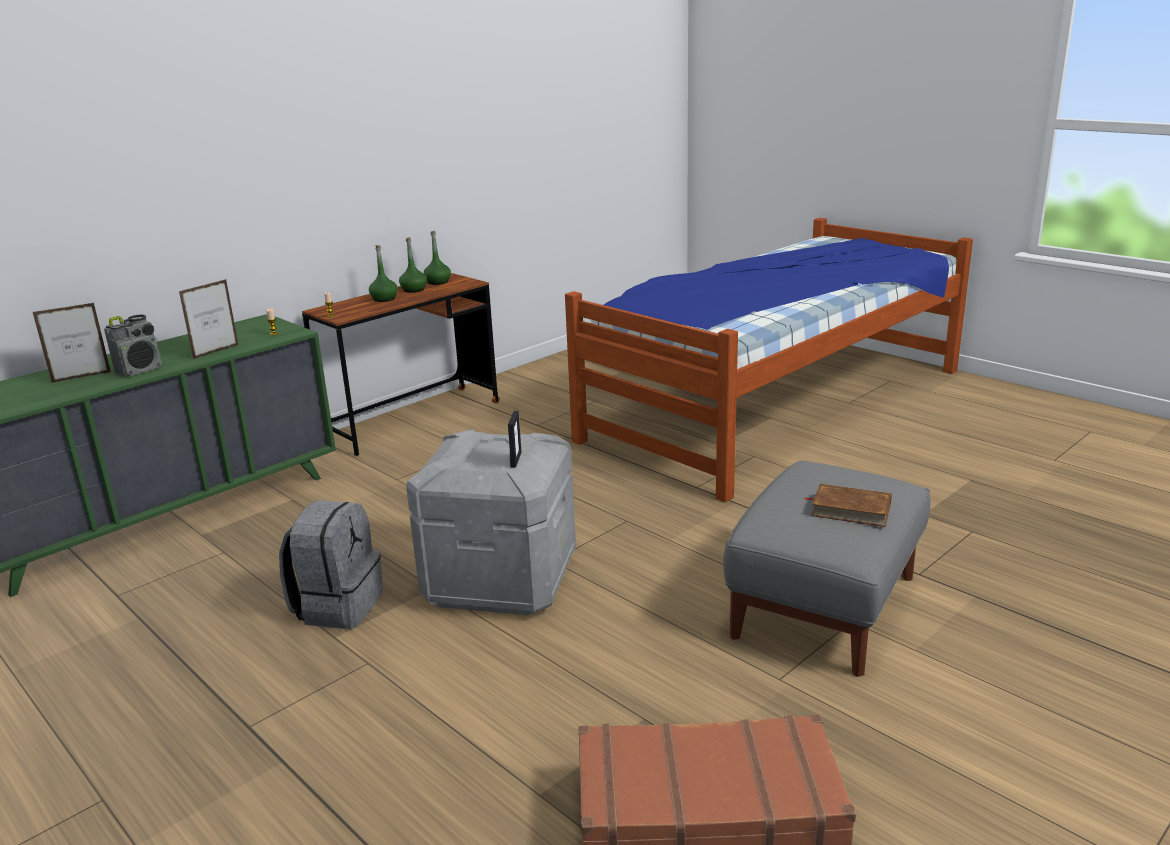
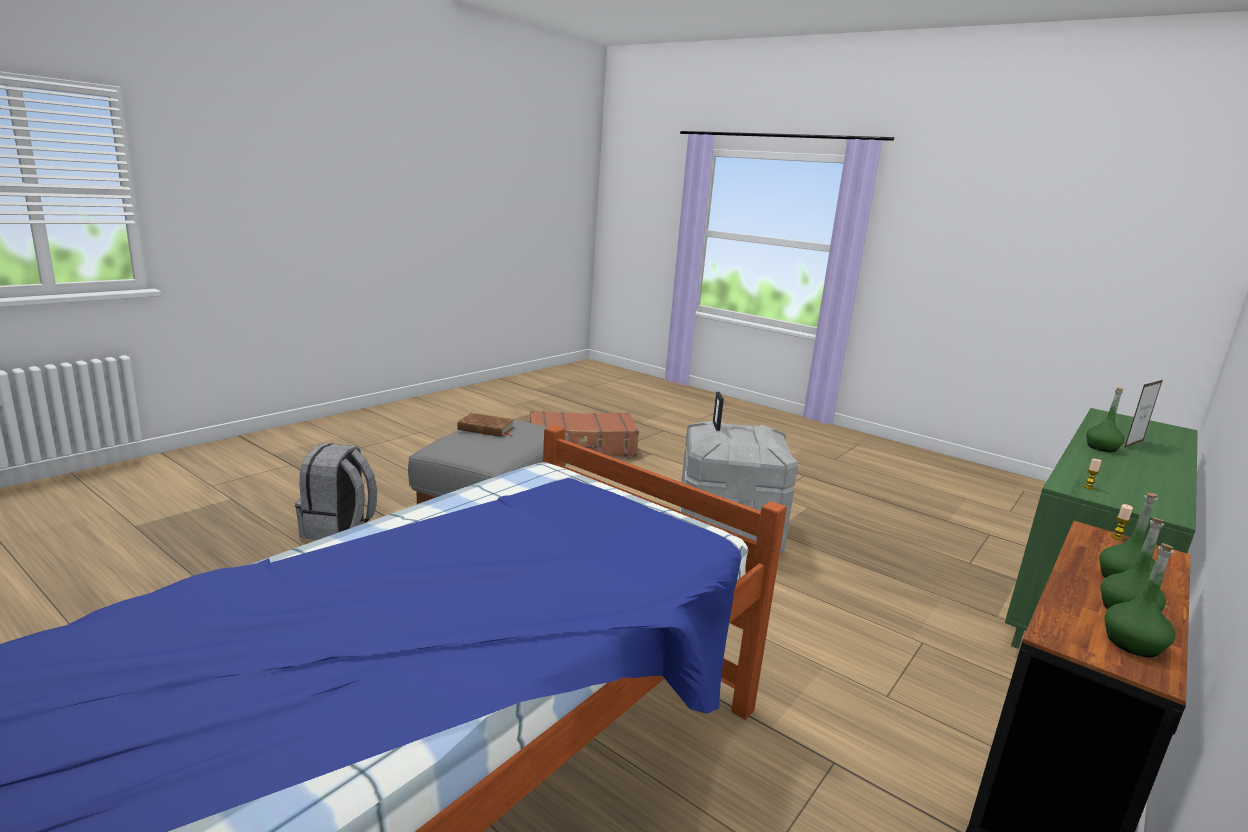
camera: 170 degrees right, 5 degrees down
radio [104,314,162,377] -> green bottle [1086,388,1125,452]
picture frame [179,279,239,359] -> none
grey backpack [279,500,383,629] -> grey backpack moved to [295,443,377,540]

